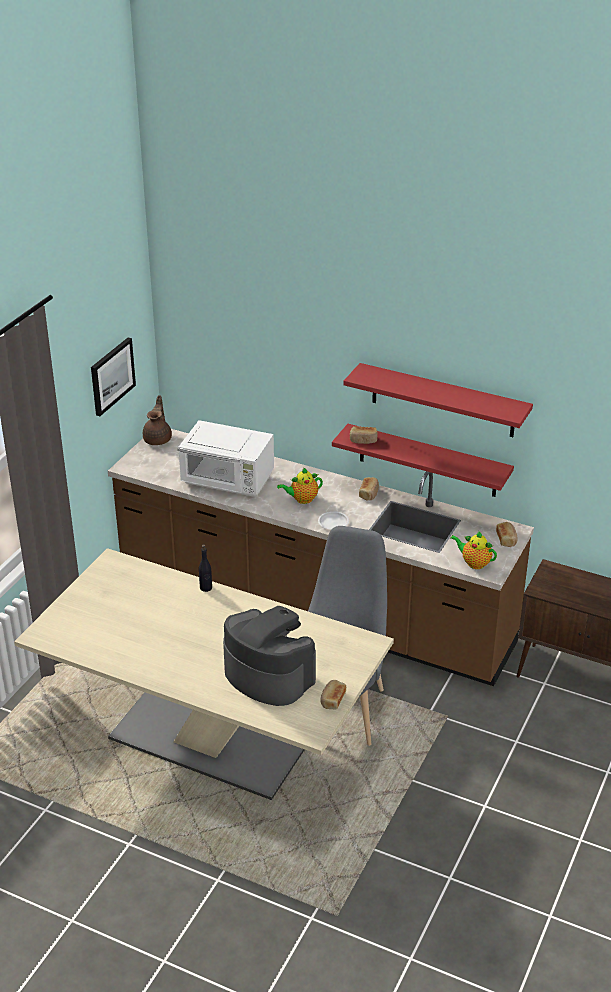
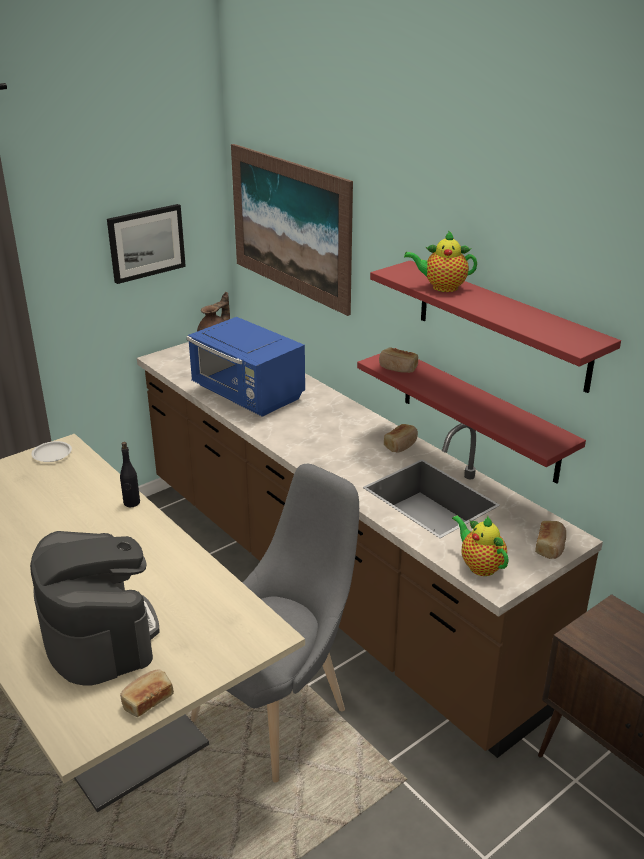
camera: 25 degrees right, 5 degrees down
white microwave [178,420,274,497] -> blue microwave [187,317,305,417]
teapot [277,467,323,504] -> teapot moved to [404,230,477,292]
white plate [318,511,349,530] -> white plate moved to [32,441,72,462]
none -> picture [231,144,353,316]

